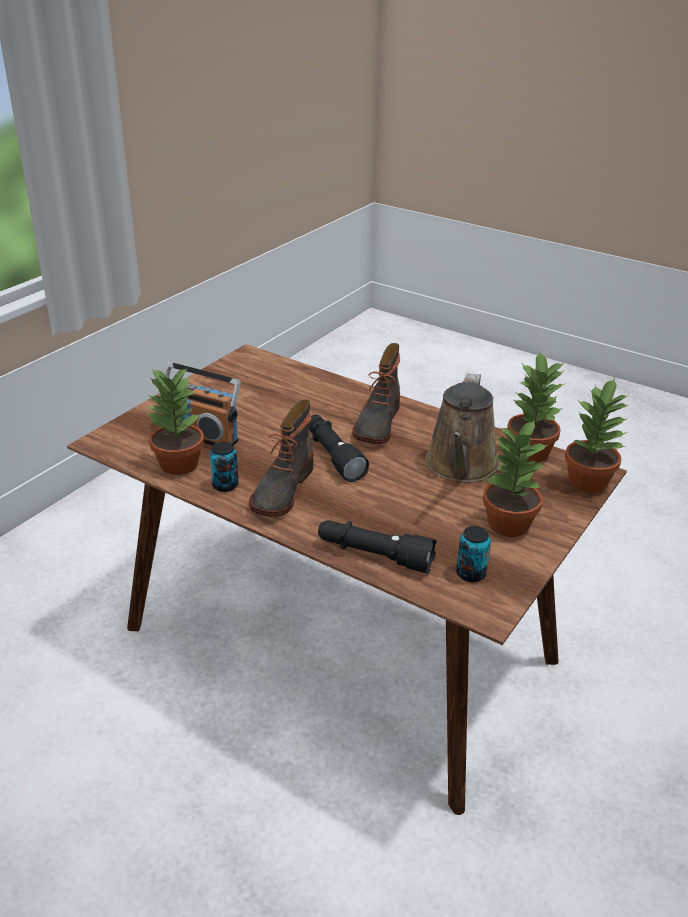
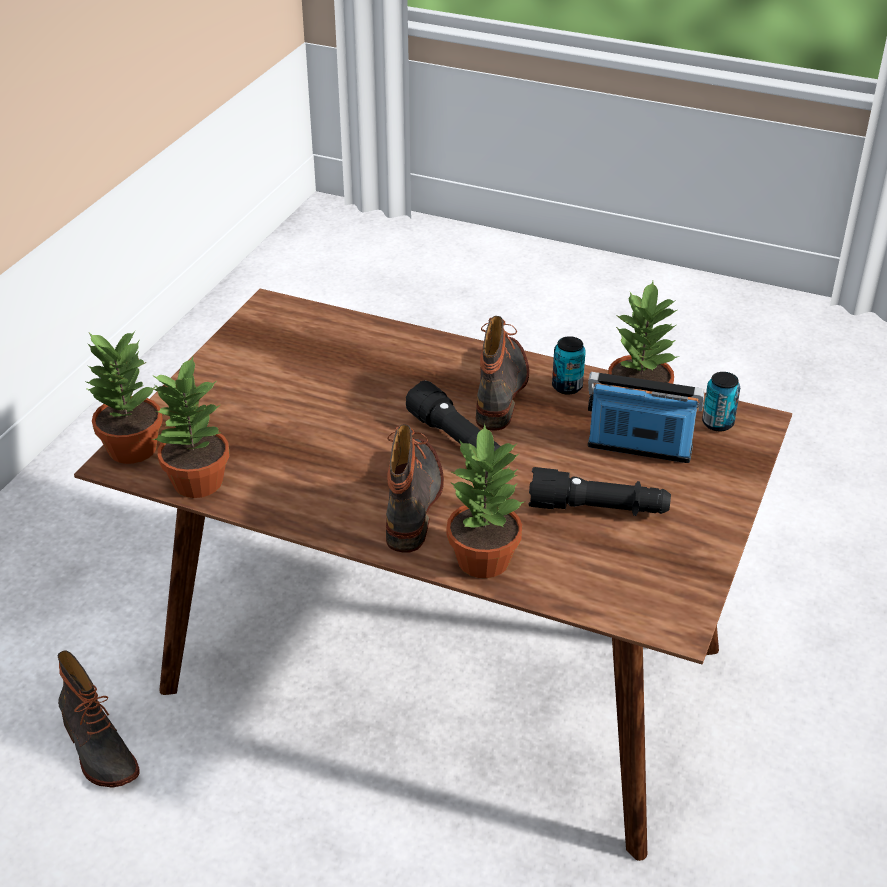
camera: 170 degrees right, 5 degrees up
black flashlight [318,520,437,573] -> black flashlight moved to [528,467,671,516]
brown watering can [425,373,500,483] -> none
can [456,526,491,582] -> can moved to [702,372,740,431]
potted plant [483,420,549,537] -> potted plant moved to [447,424,525,578]
none -> boot [58,650,140,788]

